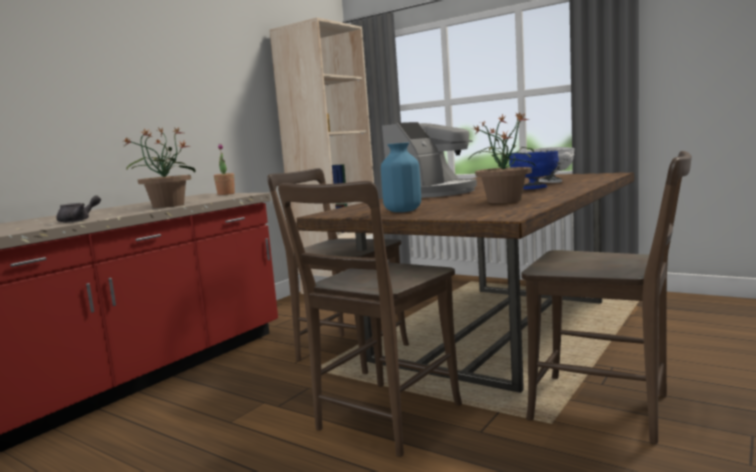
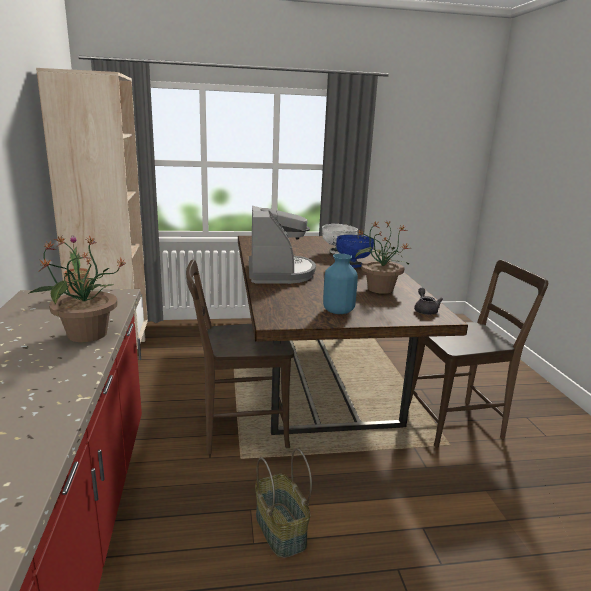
camera: 45 degrees left, 10 degrees up
grey teapot [57,195,101,223] -> grey teapot moved to [414,288,443,315]
brown chair [278,181,462,457] -> none
none -> basket [255,448,312,558]

